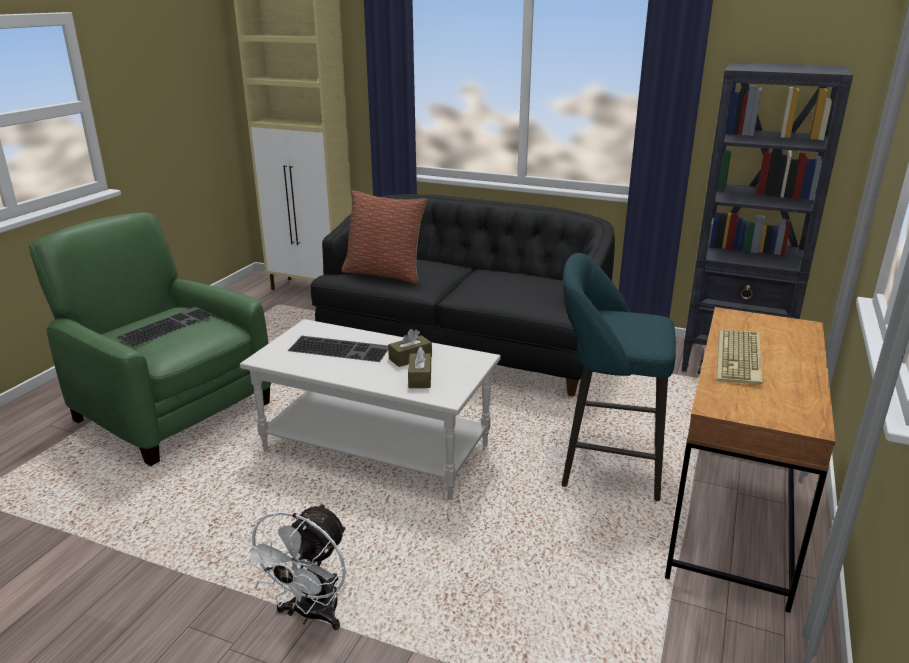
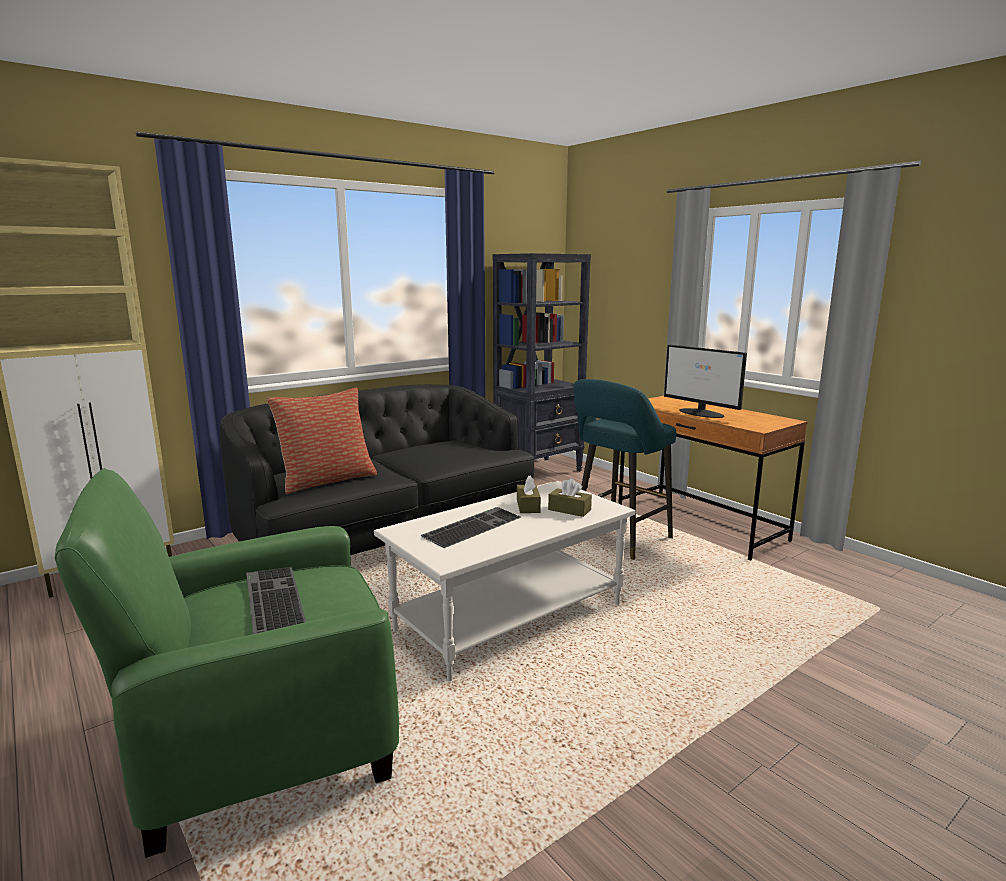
camera: 60 degrees left, 10 degrees down
white fan [241,503,346,630] -> none
keyboard [716,330,763,384] -> monitor [664,345,747,418]

